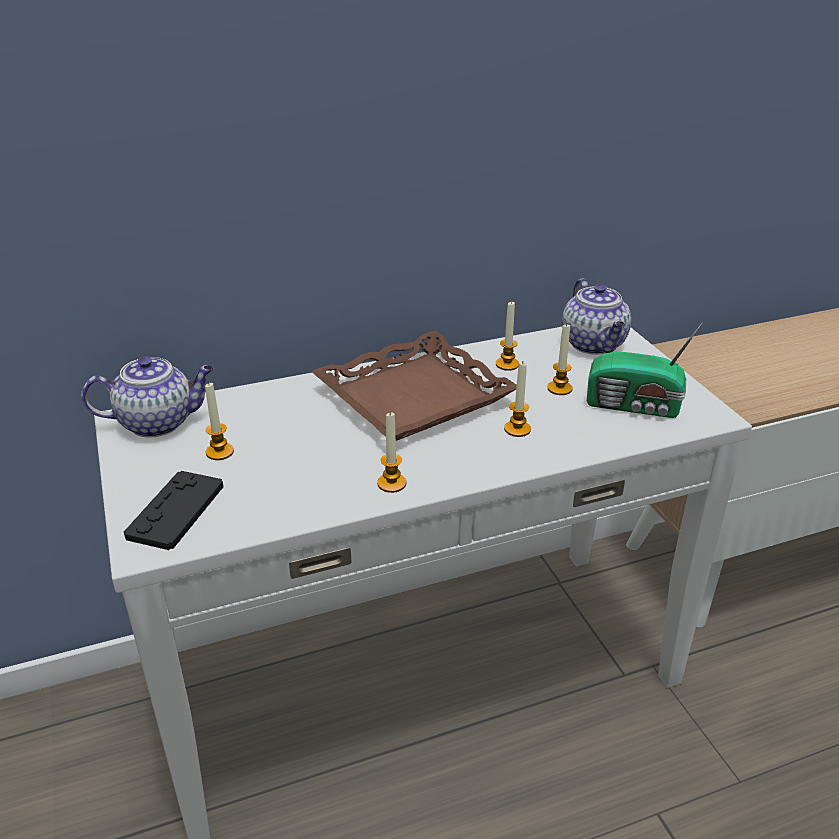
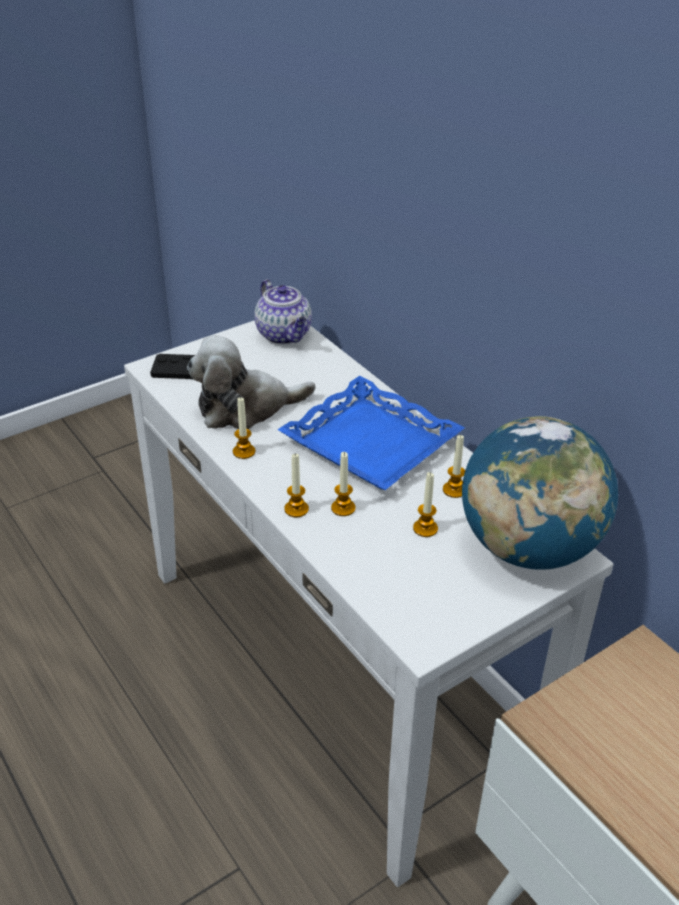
camera: 75 degrees right, 5 degrees up
candle [205,382,234,460] -> candle moved to [284,454,309,517]
brown tray [311,330,517,441] -> blue tray [277,376,465,490]
teapot [562,278,631,355] -> globe [462,416,618,570]
radio [587,322,703,418] -> none
none -> plush toy [187,335,315,429]

